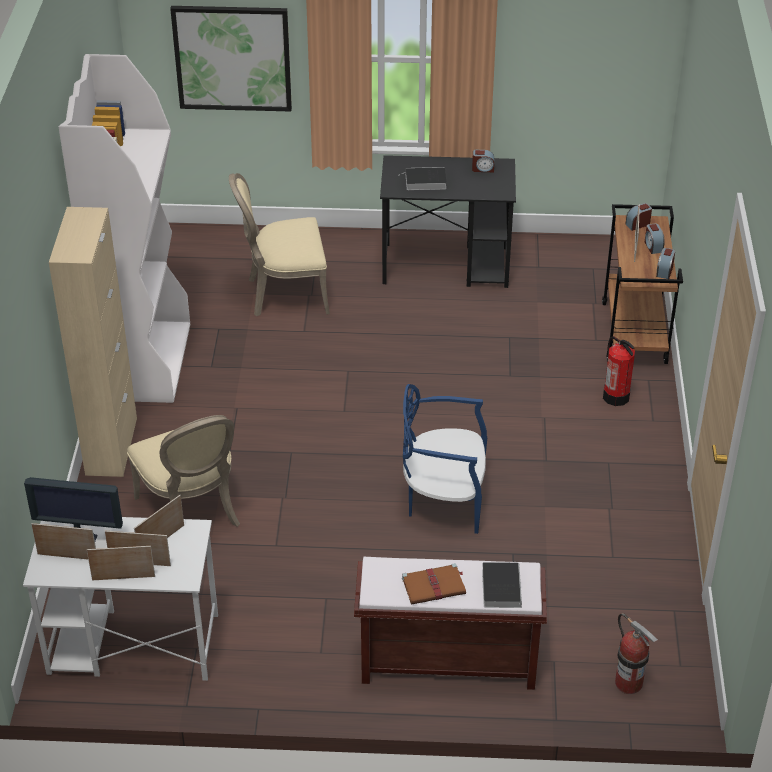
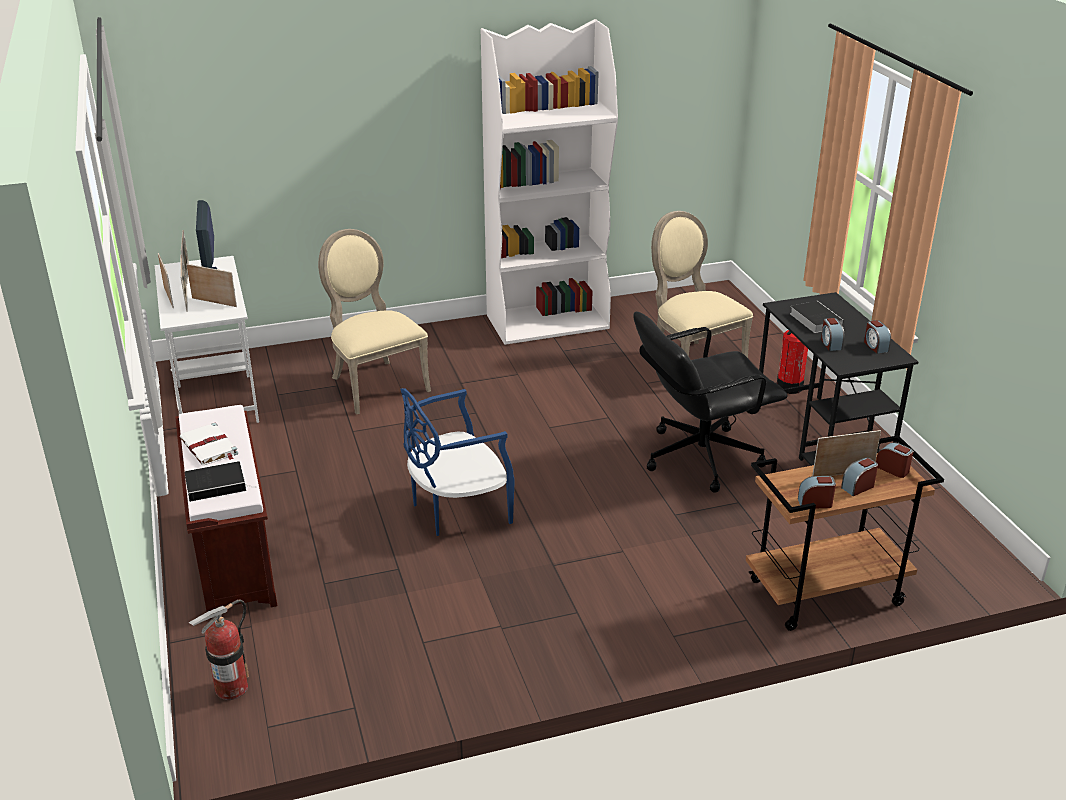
camera: 70 degrees right, 10 degrees down
beige cabinet [49,207,137,477] -> none
beige chair [127,415,240,527] -> beige chair turned 105 degrees clockwise [318,229,431,415]
picture [170,6,292,111] -> none
brown book [402,563,466,605] -> white book [180,423,238,465]
blue chair [403,384,487,534] -> blue chair turned 105 degrees counterclockwise [400,388,515,536]
fire extinguisher [603,336,635,406] -> fire extinguisher moved to [777,330,808,394]
none -> black office chair [633,311,788,493]
none -> alarm clock [821,318,844,351]

